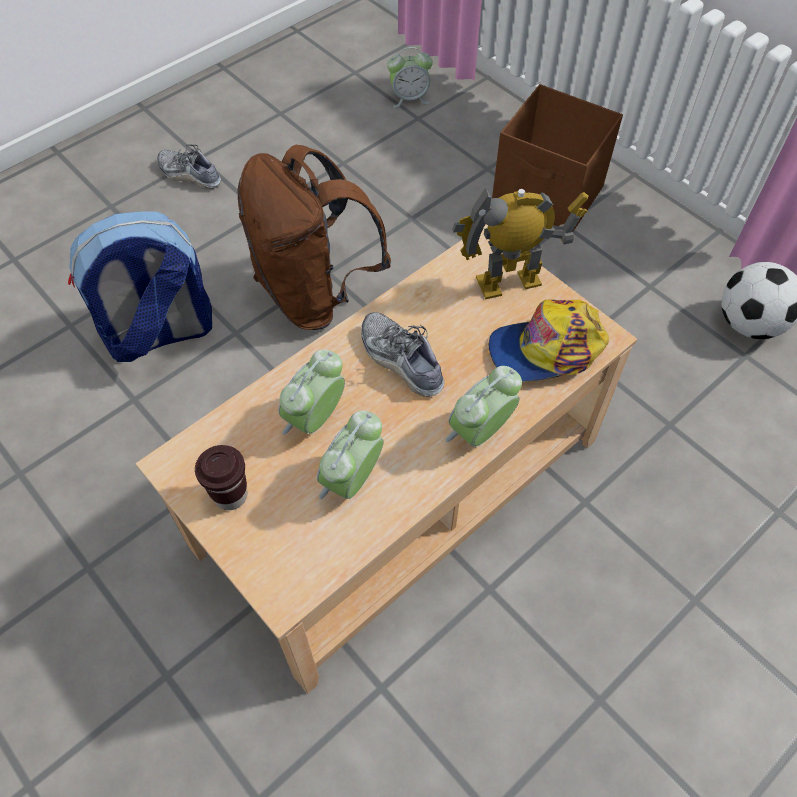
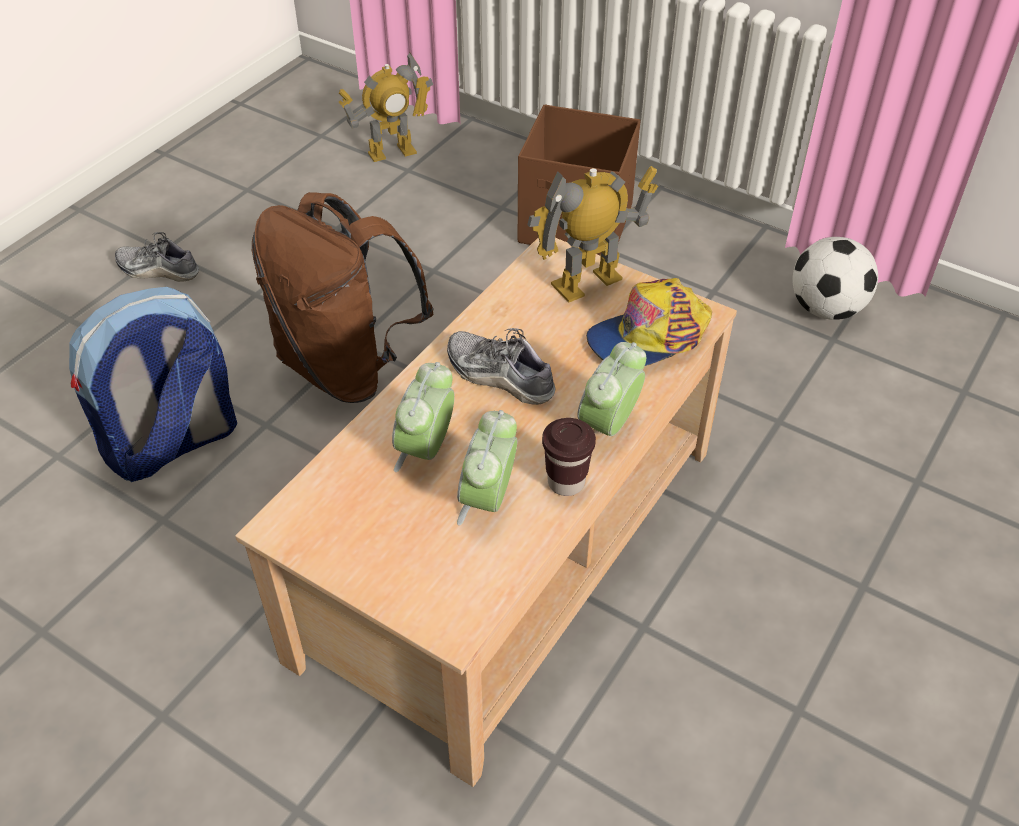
camera: 15 degrees left, 10 degrees down
brown cup [195,445,247,510] -> brown cup moved to [542,418,596,496]
alarm clock [387,47,433,108] -> toy robot [339,53,433,162]

